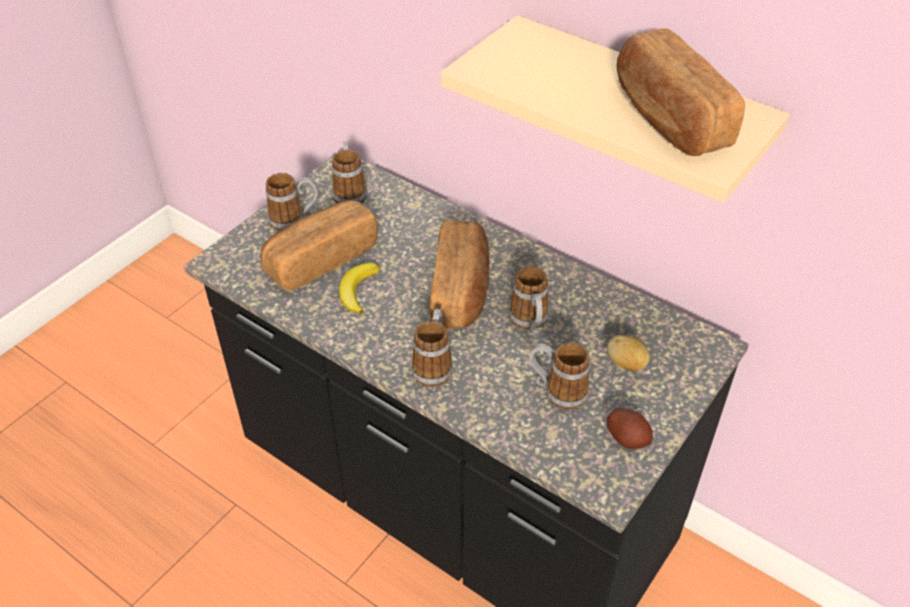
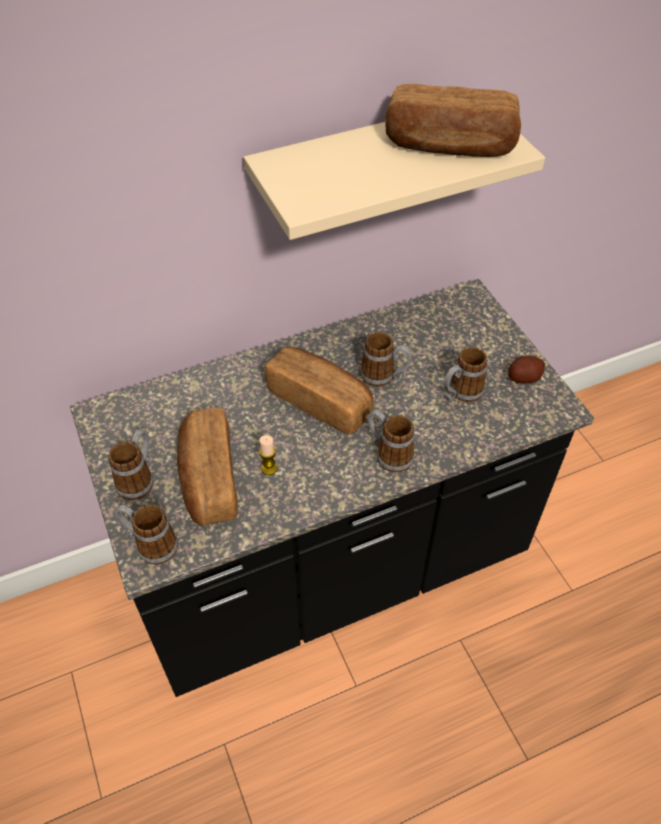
camera: 60 degrees left, 5 degrees up
mug [332,142,367,203] -> mug moved to [115,504,178,565]
banana [339,263,380,314] -> candle [259,435,277,475]
potato [607,335,650,371] -> none

